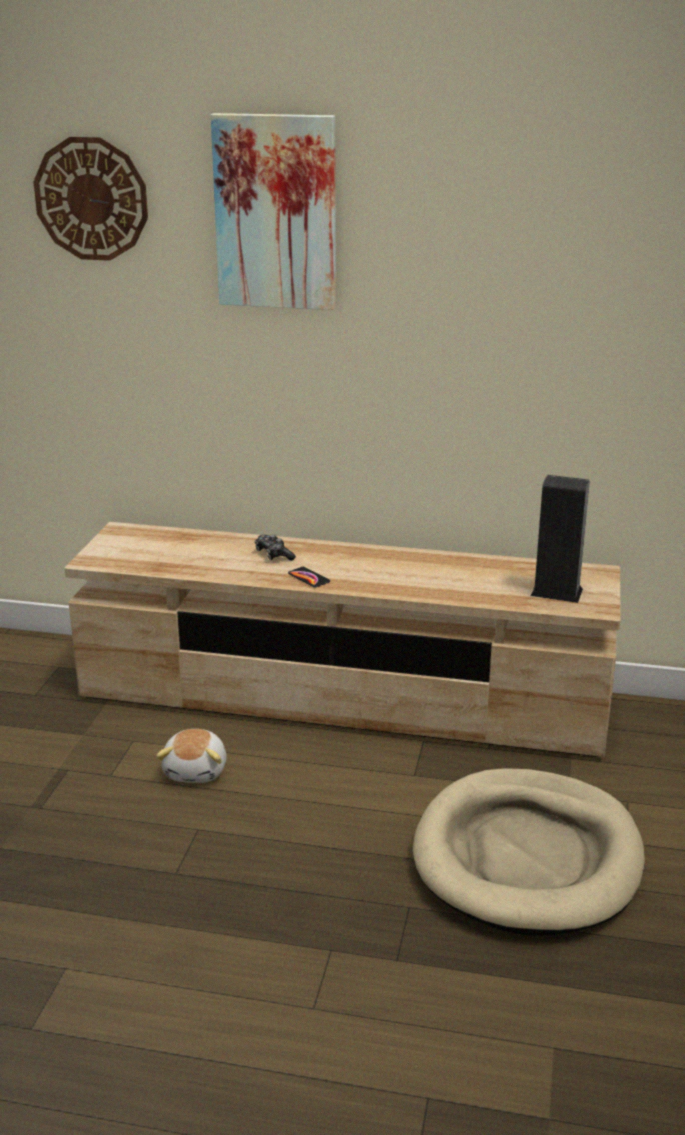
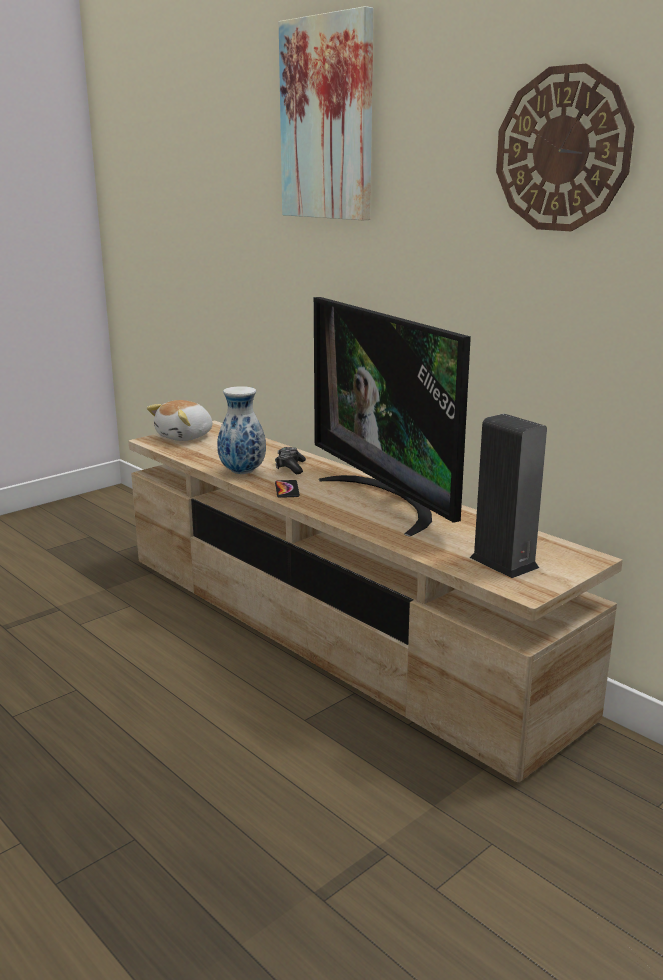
camera: 35 degrees right, 5 degrees down
wall clock [33,137,148,261] -> wall clock moved to [496,64,634,231]
plush toy [156,729,226,783] -> plush toy moved to [147,400,212,441]
beige dog bed [413,768,645,935] -> none
none -> vase [217,386,266,474]
none -> television [314,297,471,536]

